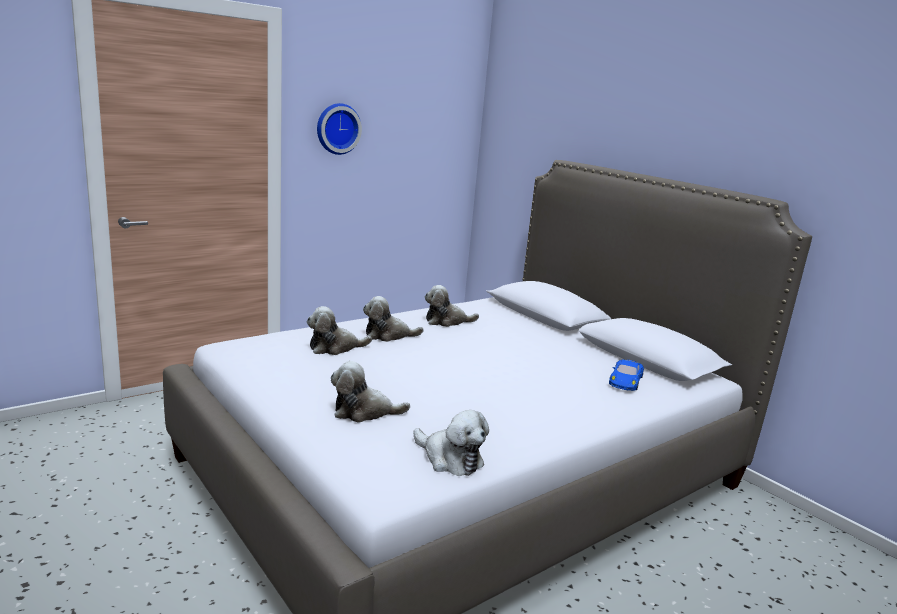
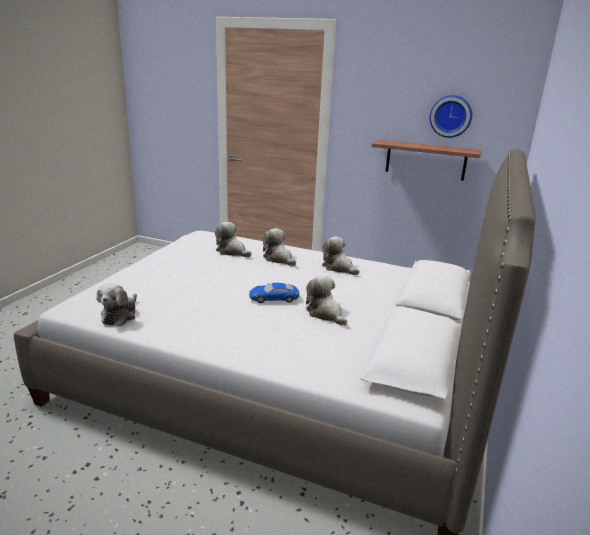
camera: 60 degrees right, 5 degrees up
wall clock [317,103,362,155] -> wall clock moved to [430,95,472,138]
plush toy [331,361,410,423] -> plush toy moved to [306,275,347,326]
blue toy car [609,359,644,391] -> blue toy car moved to [249,283,299,303]
none -> shelf [372,140,482,181]

